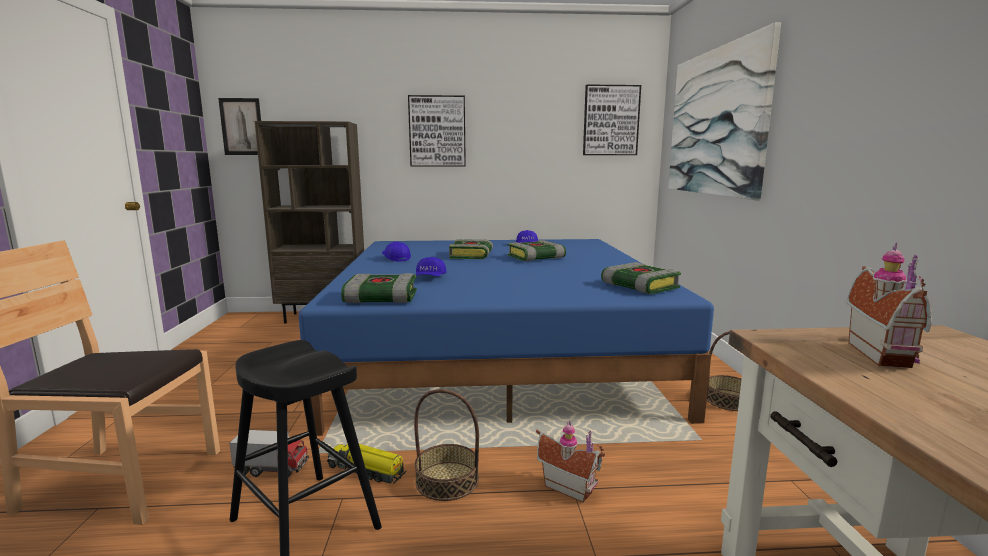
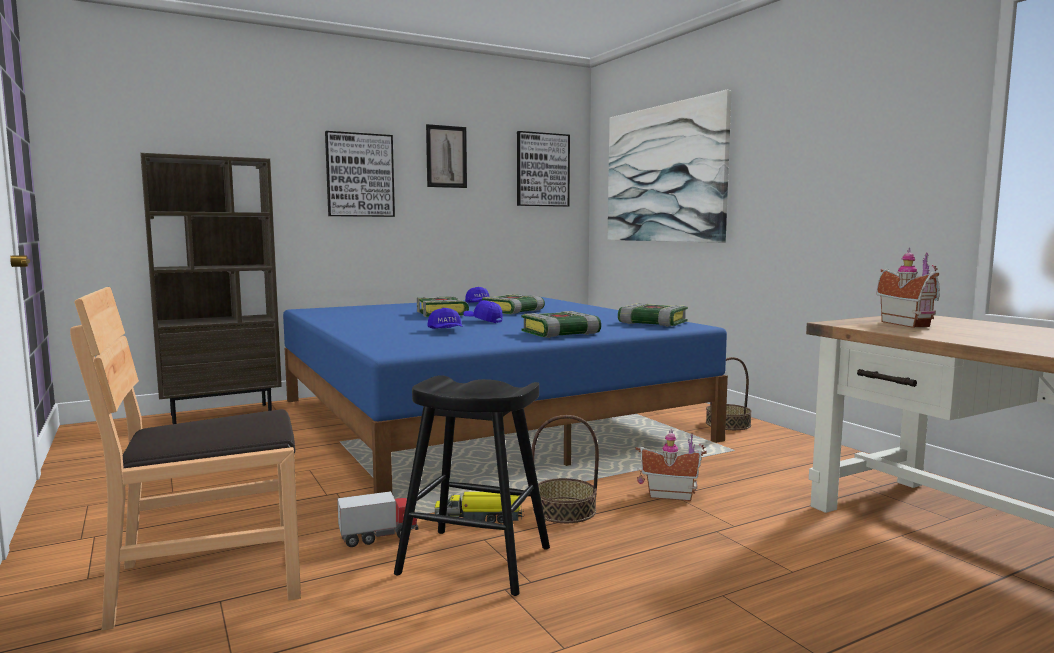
camera: 25 degrees left, 5 degrees down
picture [218,98,261,155] -> picture moved to [426,124,467,188]
book [341,273,417,303] -> book moved to [522,311,601,338]
blue cap [382,241,411,262] -> blue cap moved to [463,300,503,323]

